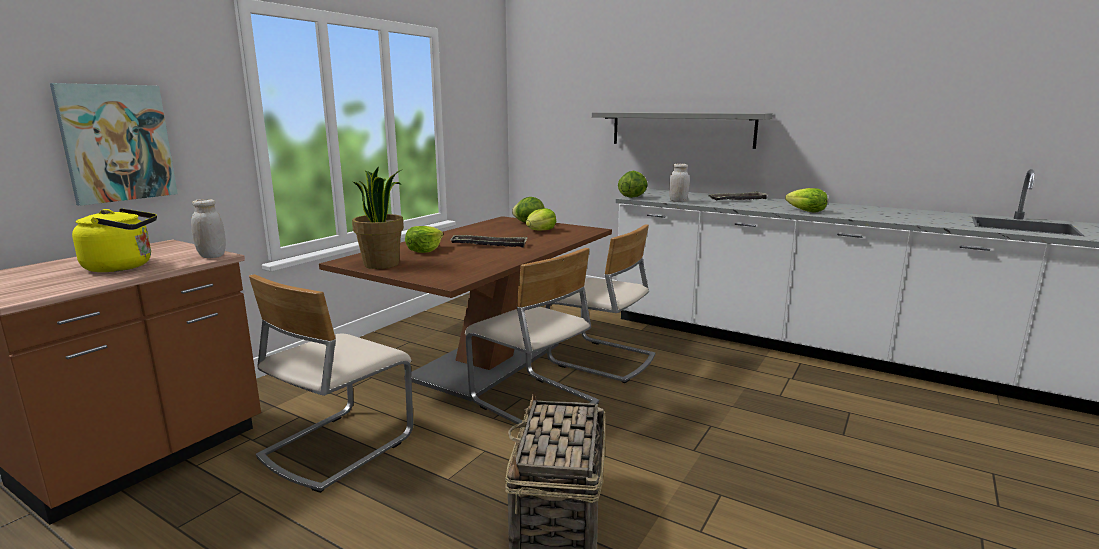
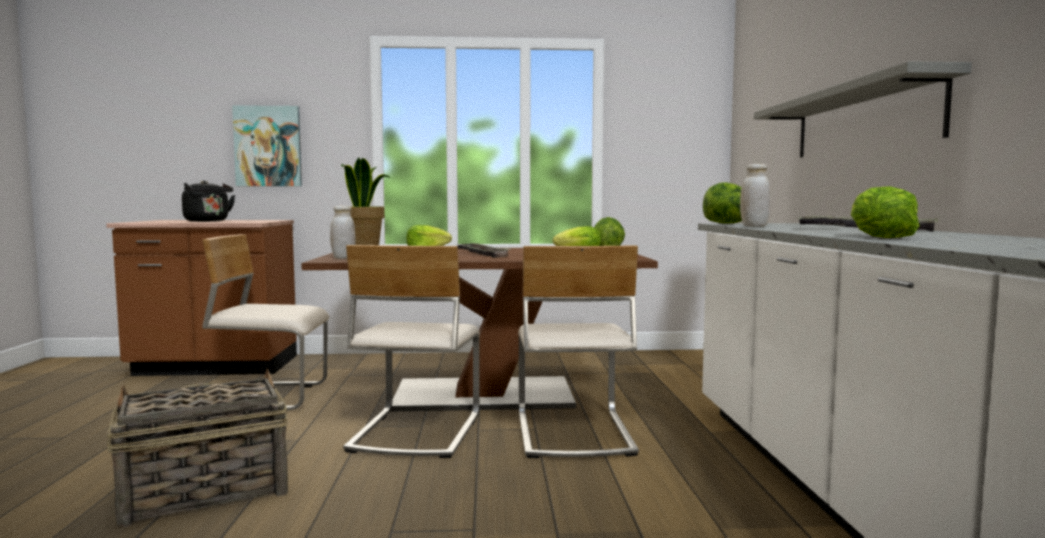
camera: 55 degrees right, 10 degrees down
yellow kettle [72,208,157,272] -> black kettle [182,180,235,222]
white jar [191,199,226,258] -> white jar moved to [330,206,356,259]

